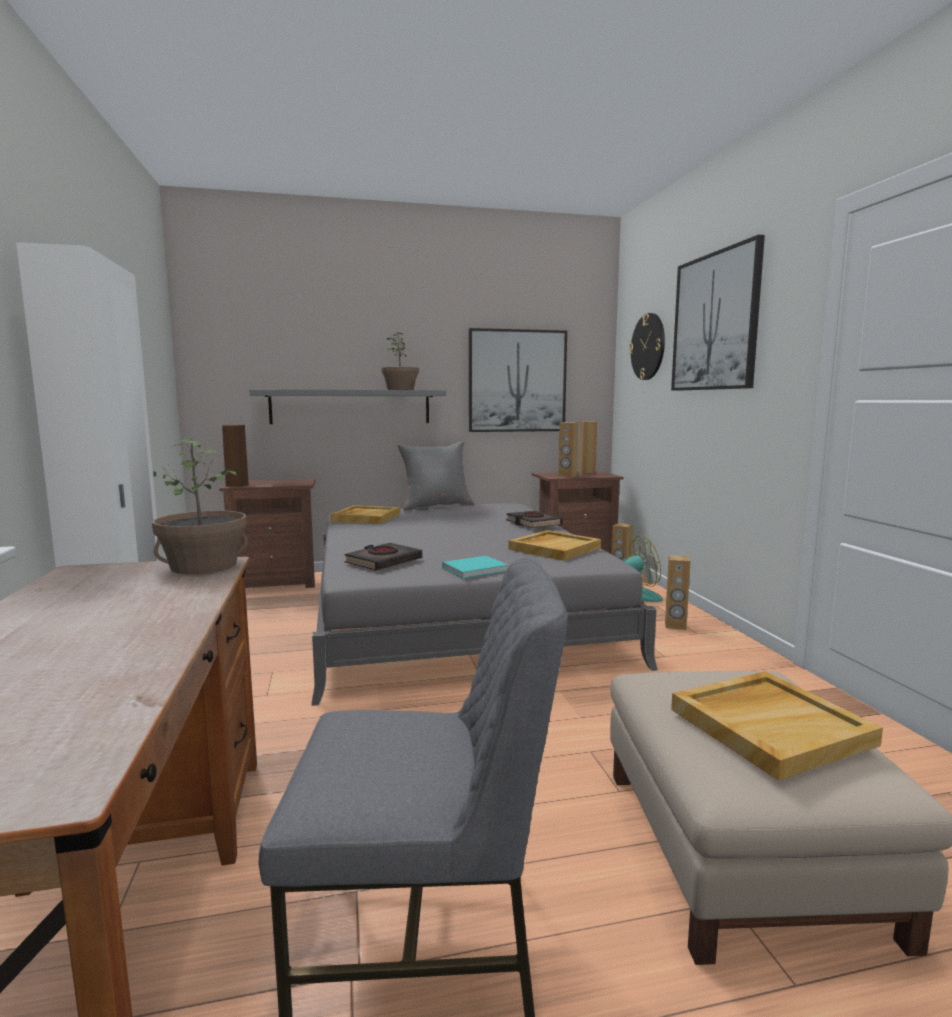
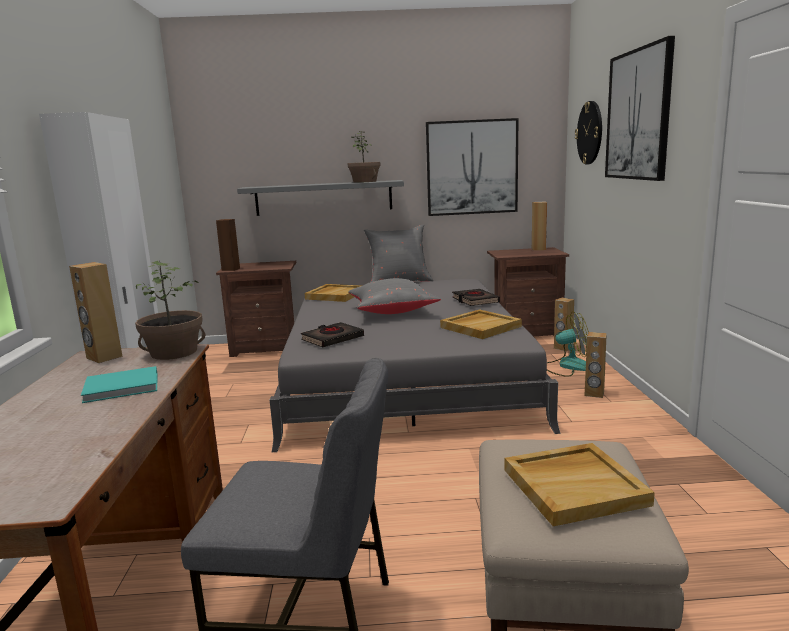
camera: 10 degrees right, 5 degrees up
turquoise book [442,556,508,578] -> turquoise book moved to [81,366,157,403]
brown speaker [558,422,578,477] -> brown speaker moved to [69,262,123,363]
none -> grey pillow [348,278,441,314]

